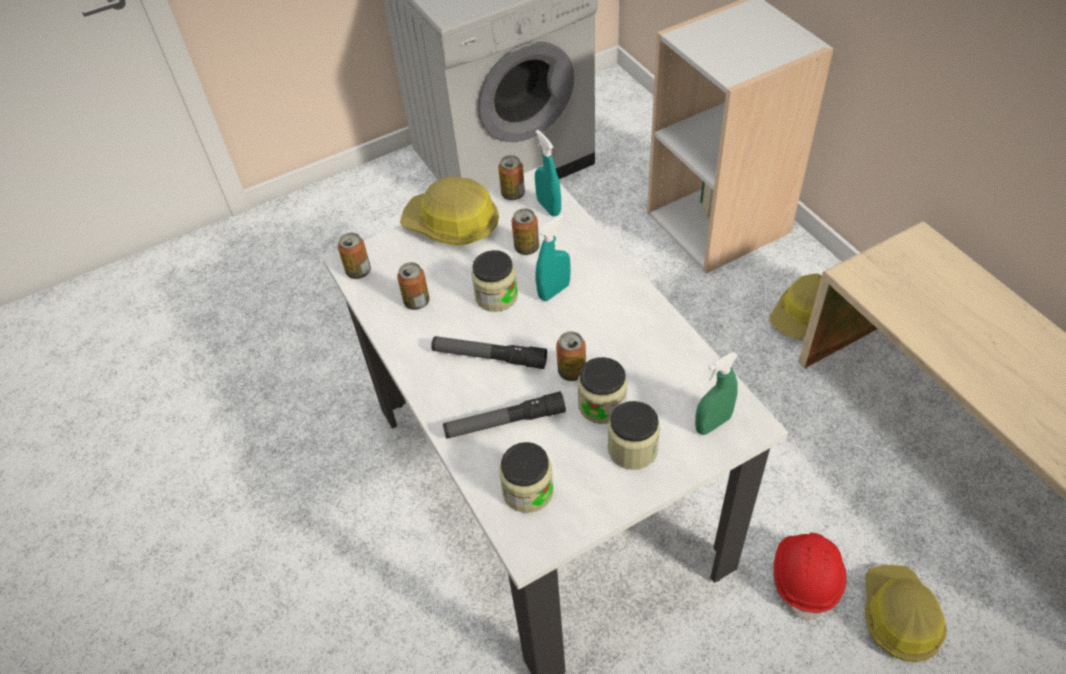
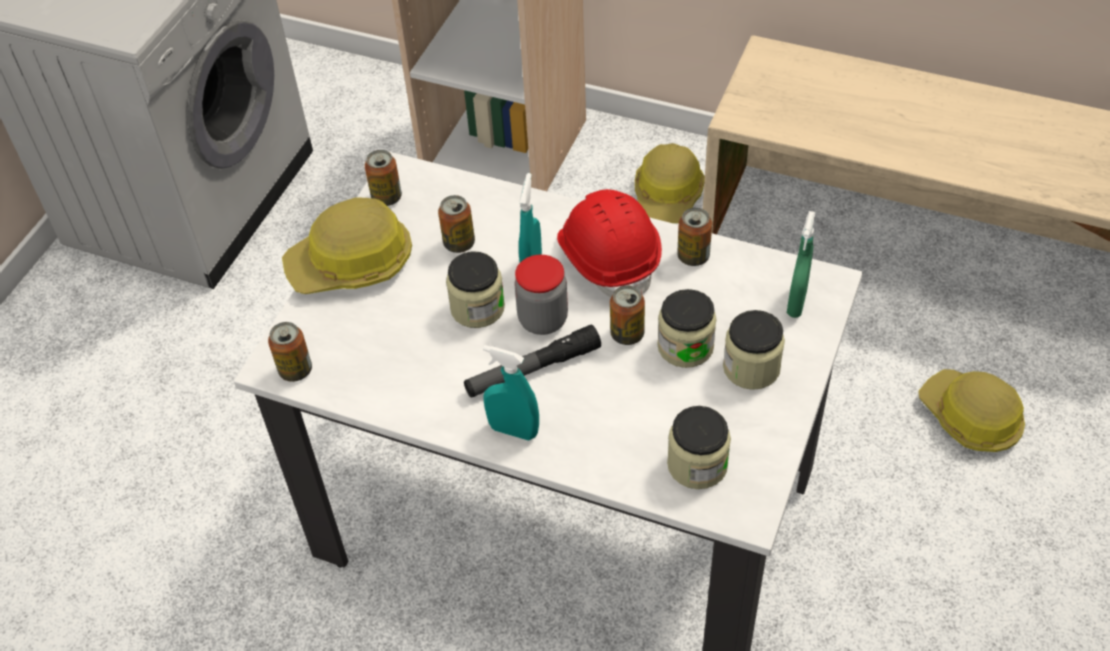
camera: 40 degrees left, 0 degrees up
can [397,262,429,310] -> can moved to [677,208,712,266]
flashlight [443,391,566,439] -> none
turquoise spray bottle [535,130,561,216] -> turquoise spray bottle moved to [483,345,539,440]
red hard hat [774,532,847,622] -> red hard hat moved to [557,189,662,298]
none -> jar [514,255,568,335]

